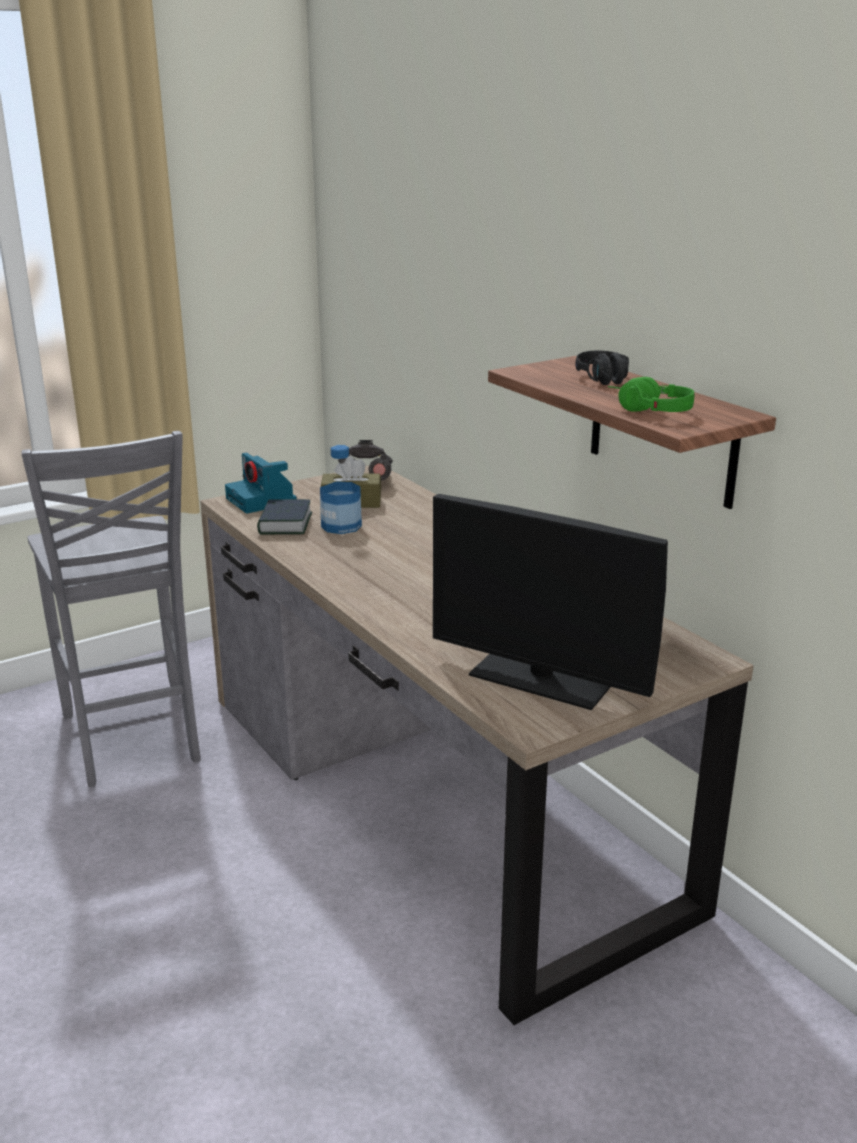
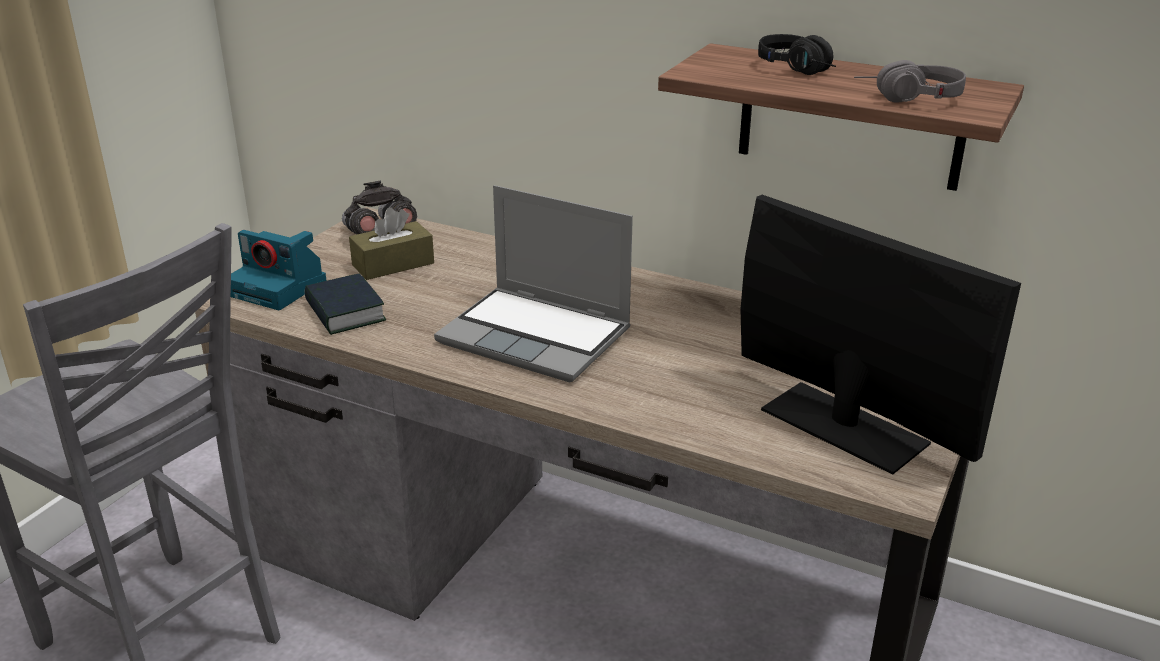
camera: 30 degrees left, 5 degrees up
bottle [320,445,362,534] -> none
monitor [433,494,668,710] -> monitor turned 135 degrees counterclockwise [741,195,1021,475]
green headphones [608,377,694,412] -> grey headphones [854,60,966,103]
none -> laptop [434,185,633,382]

